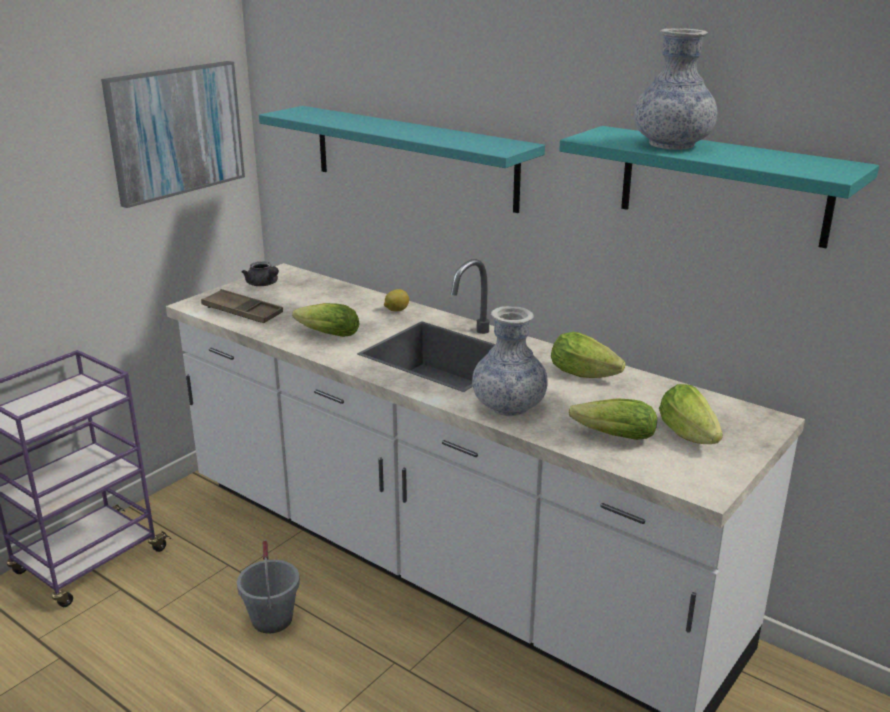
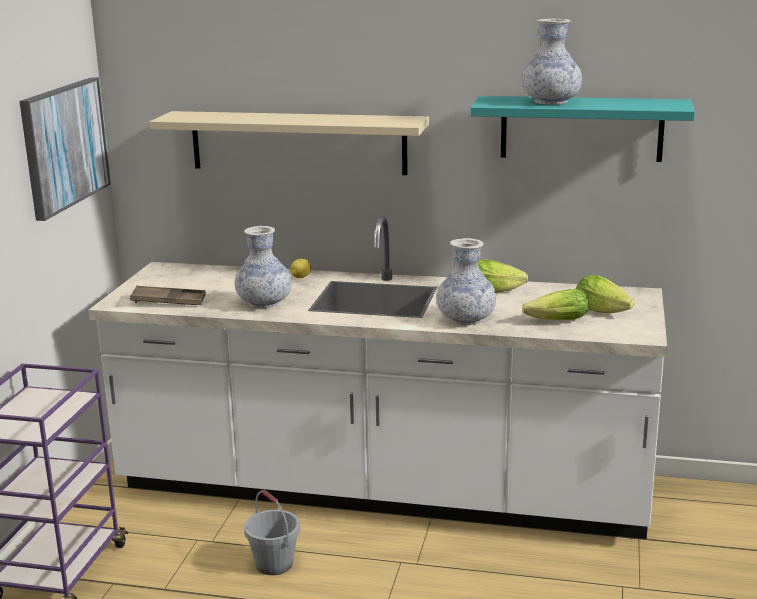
camera: 25 degrees left, 5 degrees down
grey teapot [242,262,279,286] -> none
turquoise shelf [259,106,545,213] -> beige shelf [149,111,429,175]
lettuce [292,303,360,337] -> vase [234,226,292,308]

